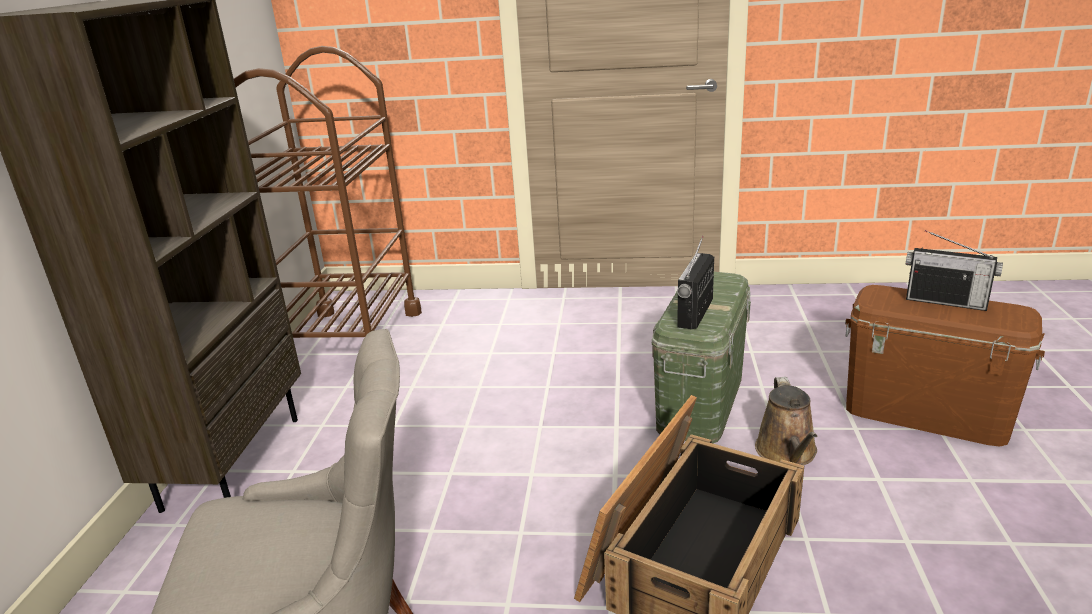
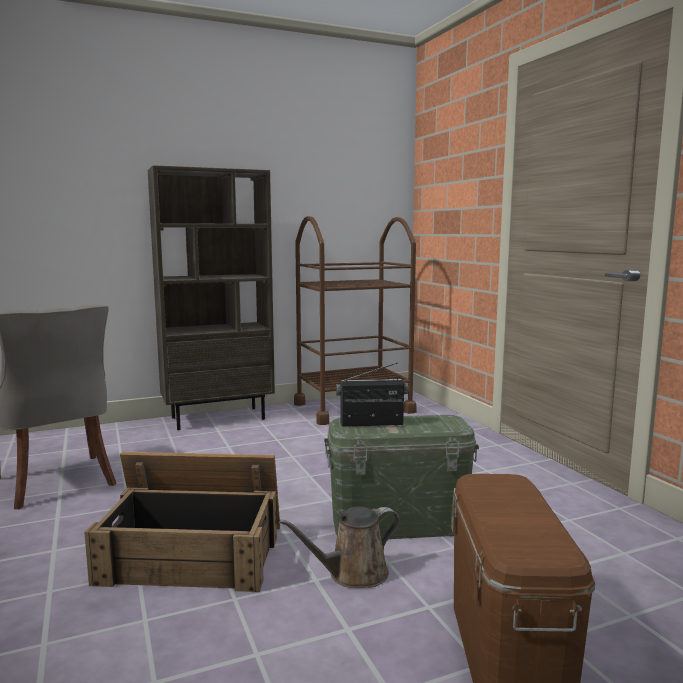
camera: 60 degrees right, 15 degrees down
radio [906,230,1003,311] -> none

